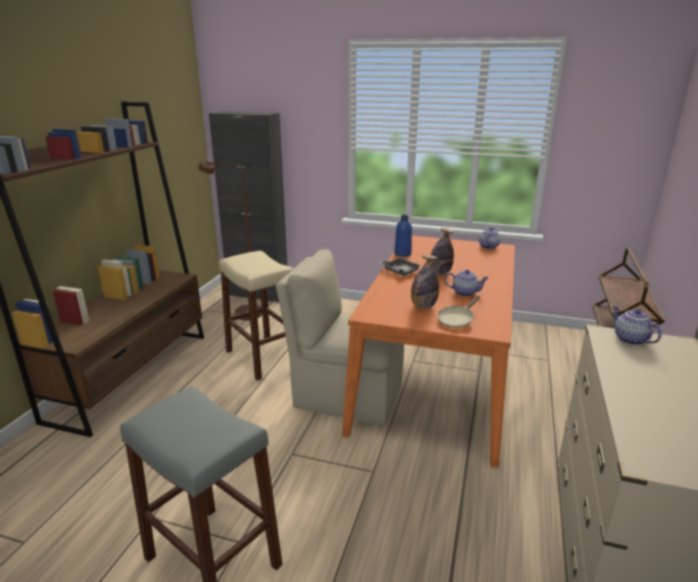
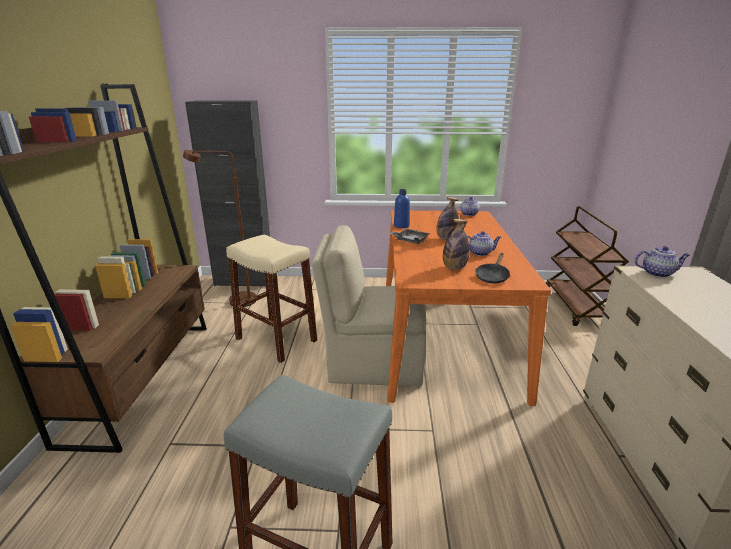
camera: 15 degrees left, 0 degrees up
beige frying pan [437,296,480,328] -> black frying pan [475,253,510,284]
teapot [613,306,662,345] -> teapot turned 135 degrees clockwise [635,246,690,277]

